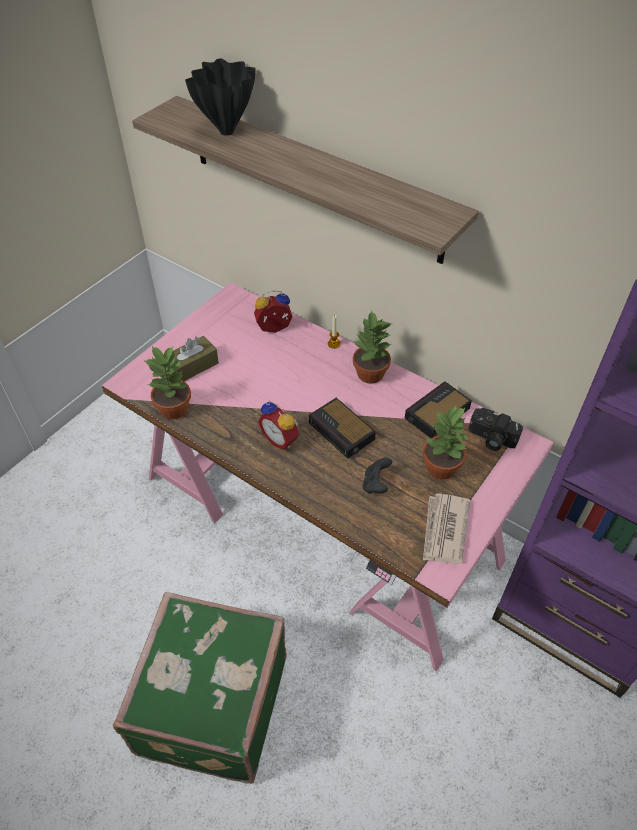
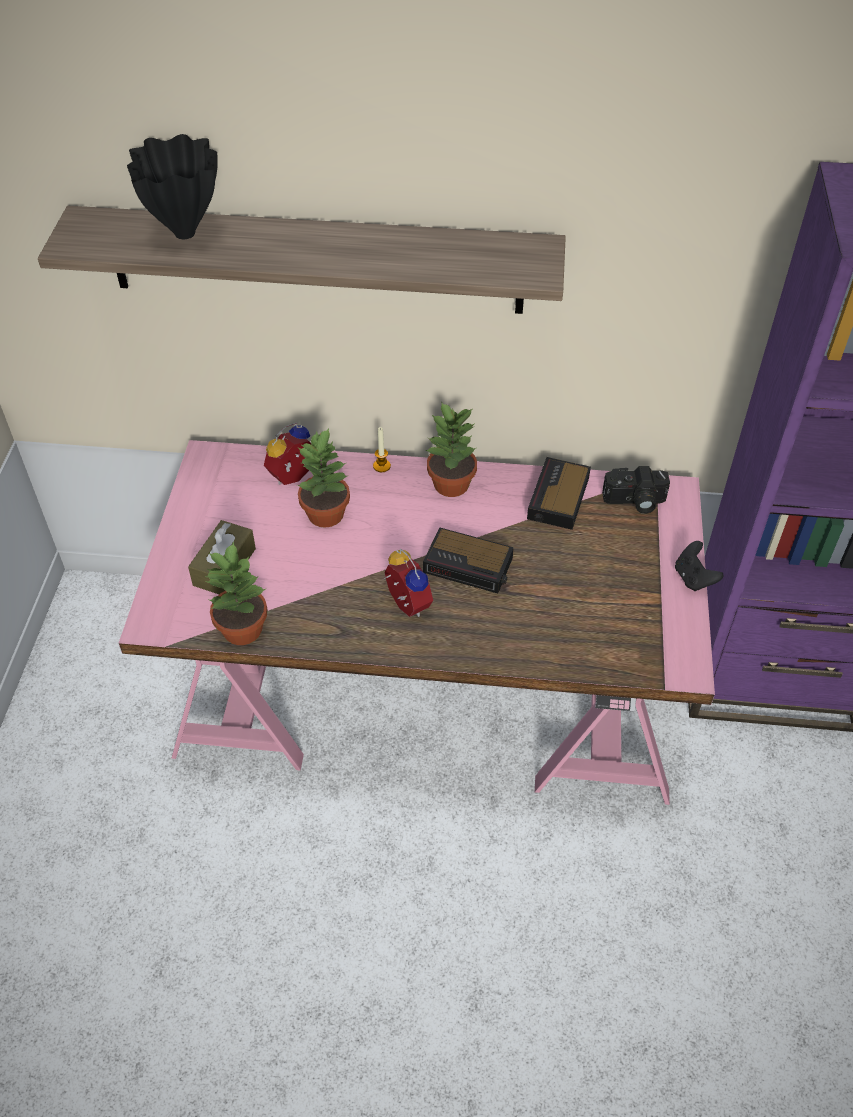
camera: 30 degrees left, 0 degrees up
green suitcase [113,592,287,784] -> none
alarm clock [258,401,299,450] -> alarm clock turned 135 degrees counterclockwise [382,548,433,617]
black game controller [363,458,392,494] -> black game controller moved to [675,541,723,591]
potted plant [423,406,469,479] -> potted plant moved to [297,428,350,528]
newspaper [423,493,470,564] -> none

